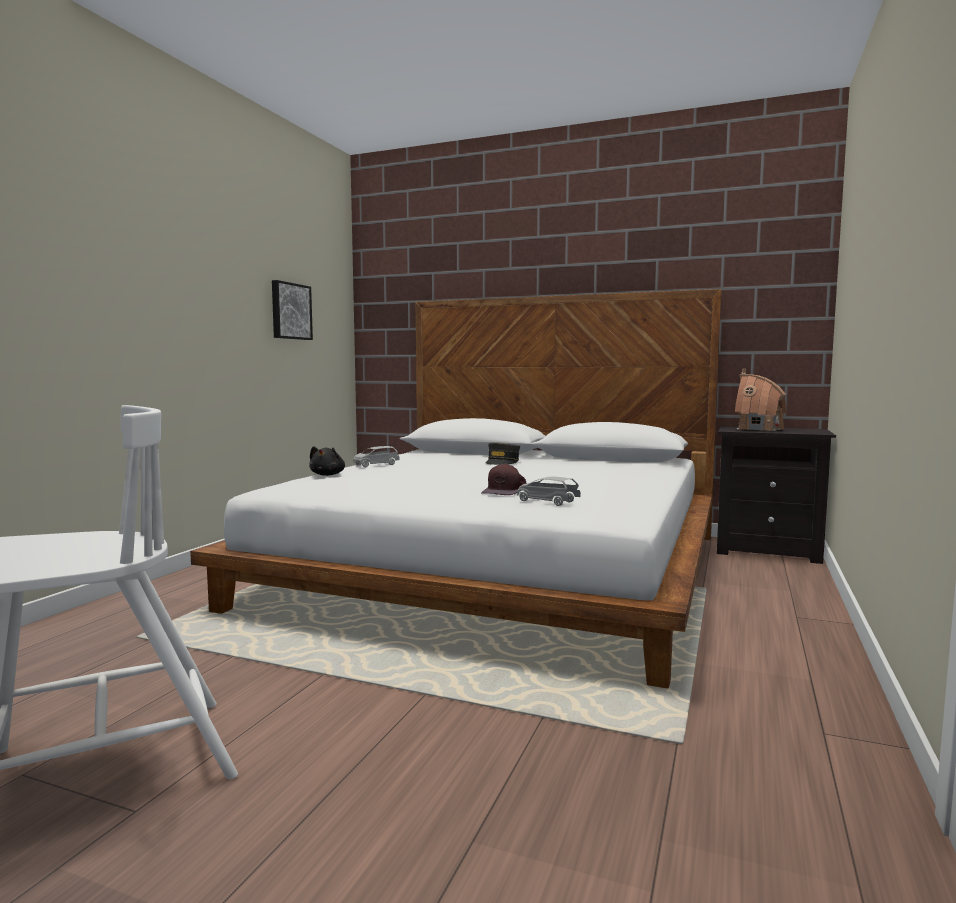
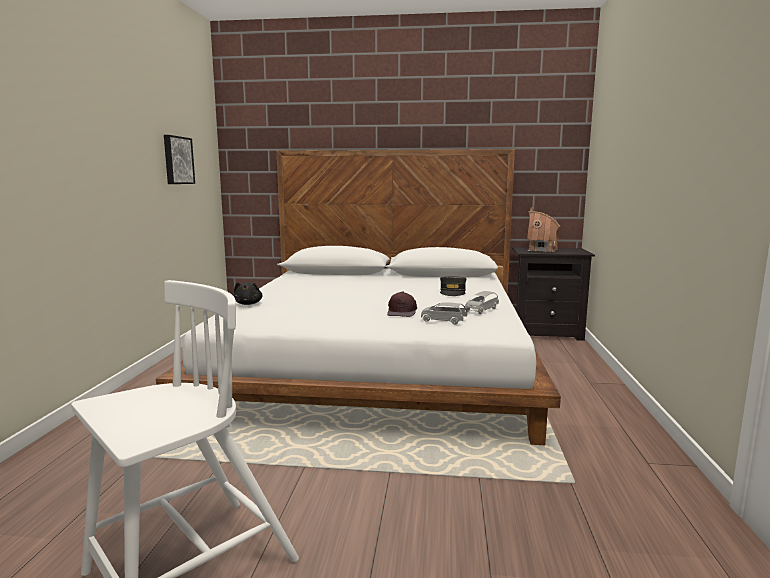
camera: 15 degrees left, 5 degrees up
grey toy car [353,446,400,467] -> grey toy car moved to [465,291,499,314]
grey cap [486,443,520,465] -> grey cap moved to [440,276,466,296]

